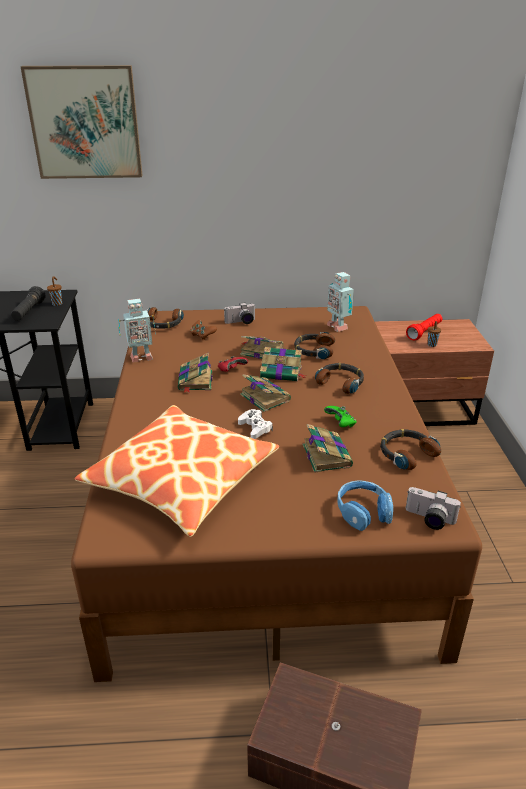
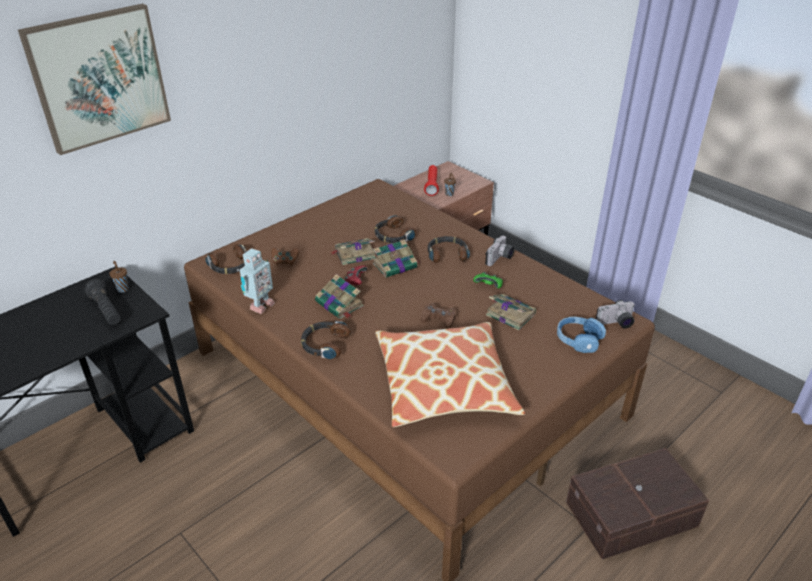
camera: 40 degrees left, 5 degrees up
camera [224,302,255,324] -> camera moved to [485,236,515,266]
white game controller [238,409,273,439] -> brown game controller [421,303,456,329]
book [240,375,291,412] -> none
toy robot [327,272,354,332] -> none
headphones [380,429,441,470] -> headphones moved to [301,321,352,360]

